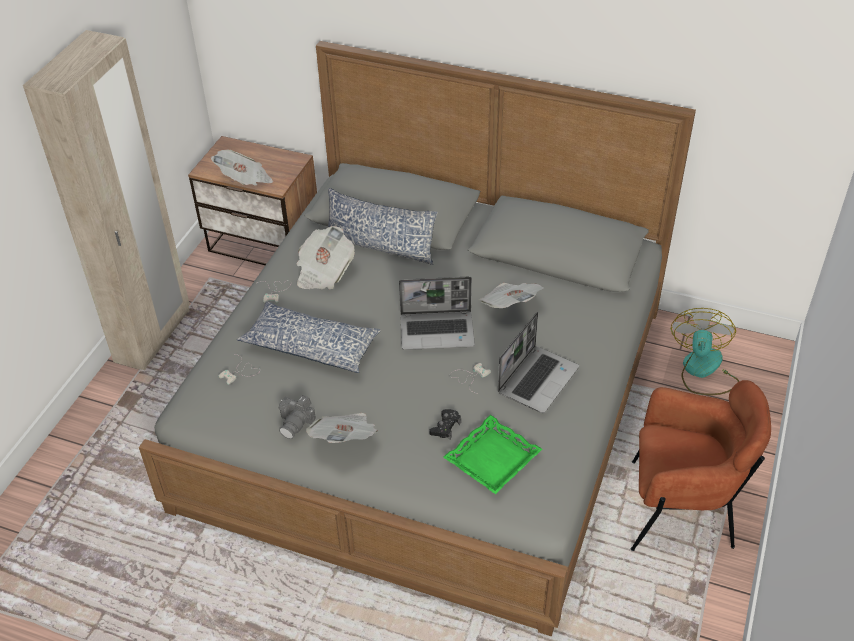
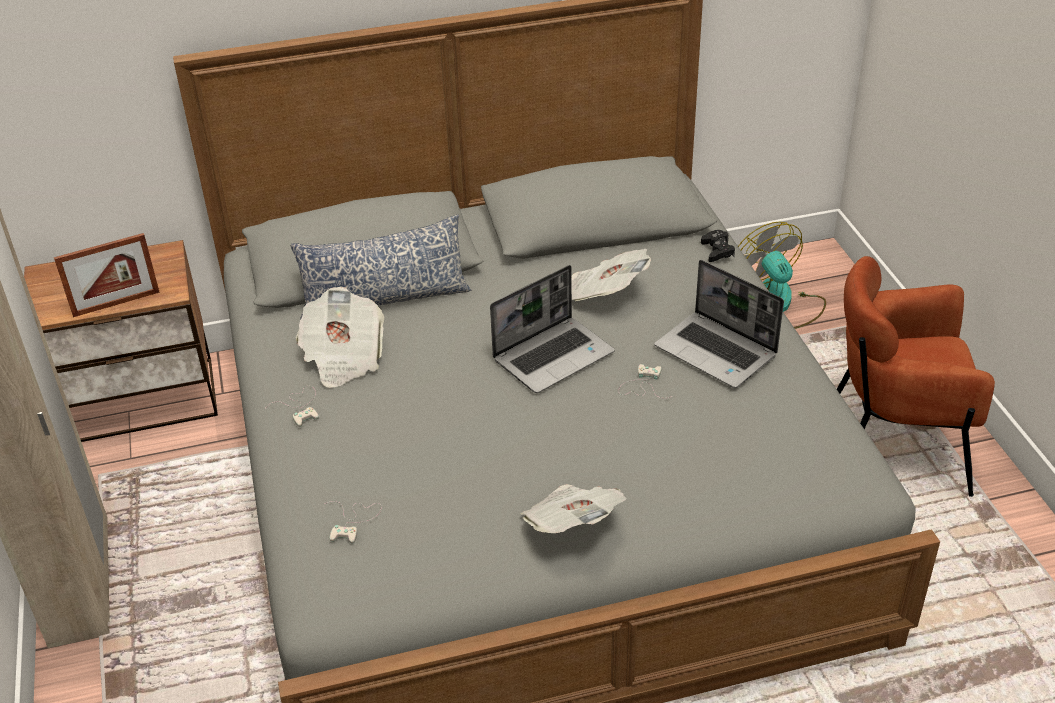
camera: 35 degrees left, 5 degrees down
newspaper [211,150,273,186] -> picture frame [54,233,160,317]
pillow [237,301,381,373] -> none
camera [279,395,316,439] -> none
black game controller [429,409,461,440] -> black game controller moved to [701,230,735,262]
green tray [443,415,542,494] -> none
laptop [498,312,579,413] -> laptop turned 135 degrees clockwise [655,260,784,388]
brown armchair [631,380,771,551] -> brown armchair turned 150 degrees counterclockwise [837,256,995,497]

